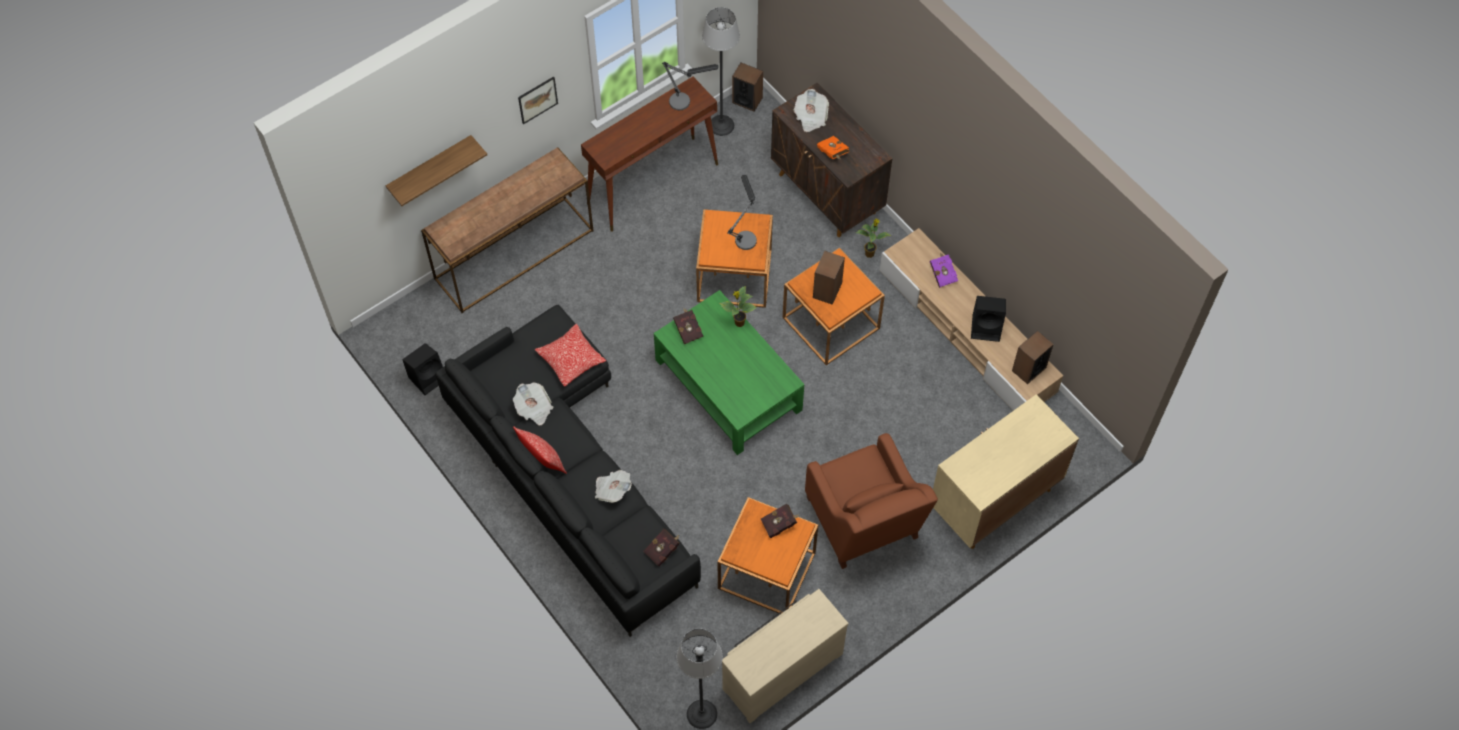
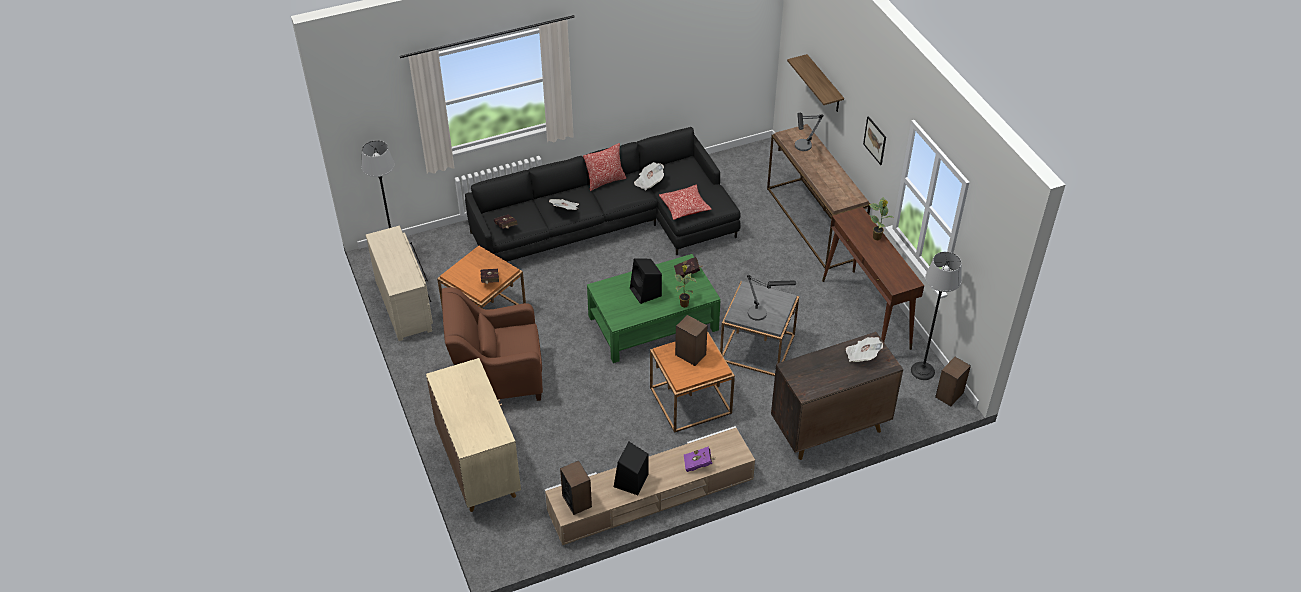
camera: 105 degrees right, 15 degrees down
black speaker [403,343,443,395] -> black speaker moved to [630,258,662,304]
table lamp [662,62,718,110] -> table lamp moved to [795,113,824,151]
orange side table [696,209,773,308] -> grey side table [720,281,799,376]
orange book [817,136,849,159] -> none
potted plant [856,219,892,258] -> potted plant moved to [869,197,894,240]

